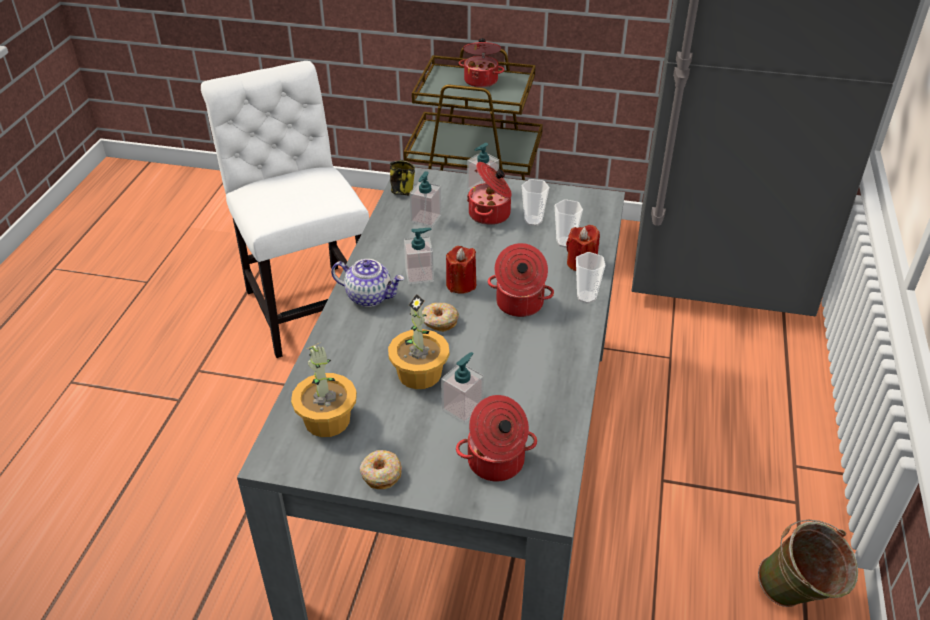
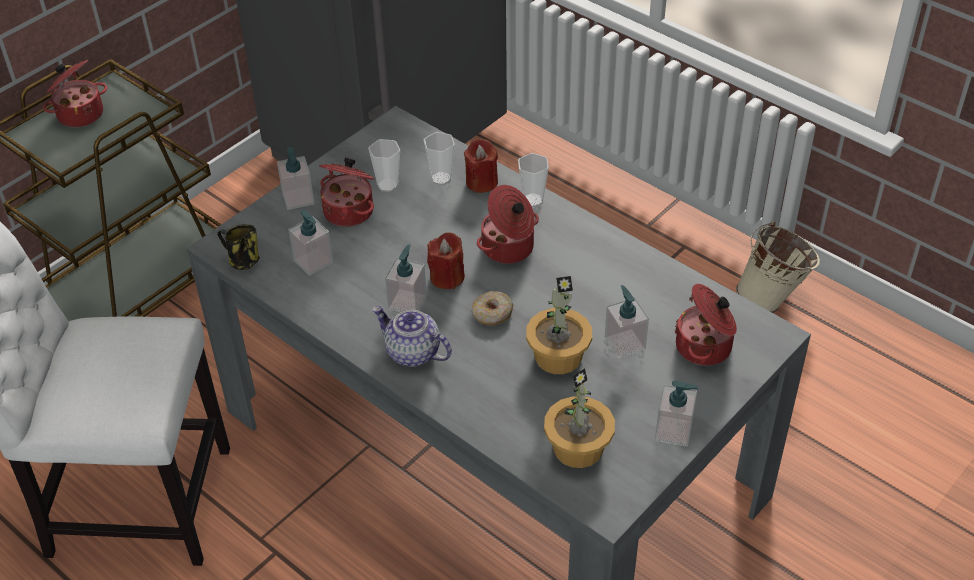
camera: 60 degrees left, 5 degrees up
teapot [331,259,404,307] -> teapot turned 105 degrees counterclockwise [372,306,452,367]
donut [360,450,402,489] -> soap dispenser [655,380,698,447]
green bucket [758,520,858,607] -> beige bucket [736,221,820,313]

